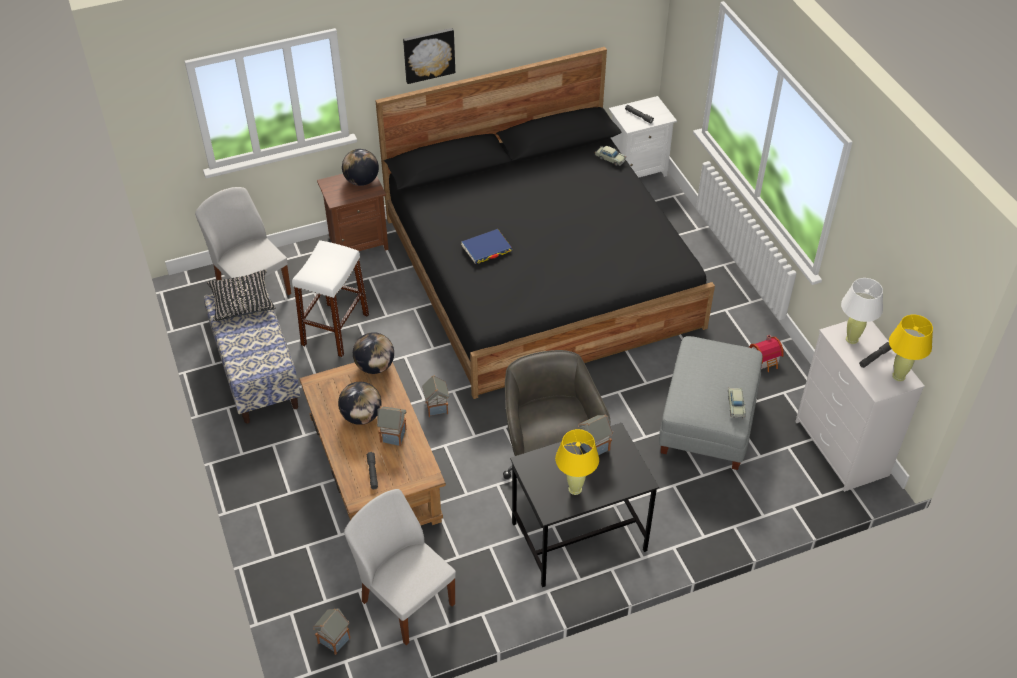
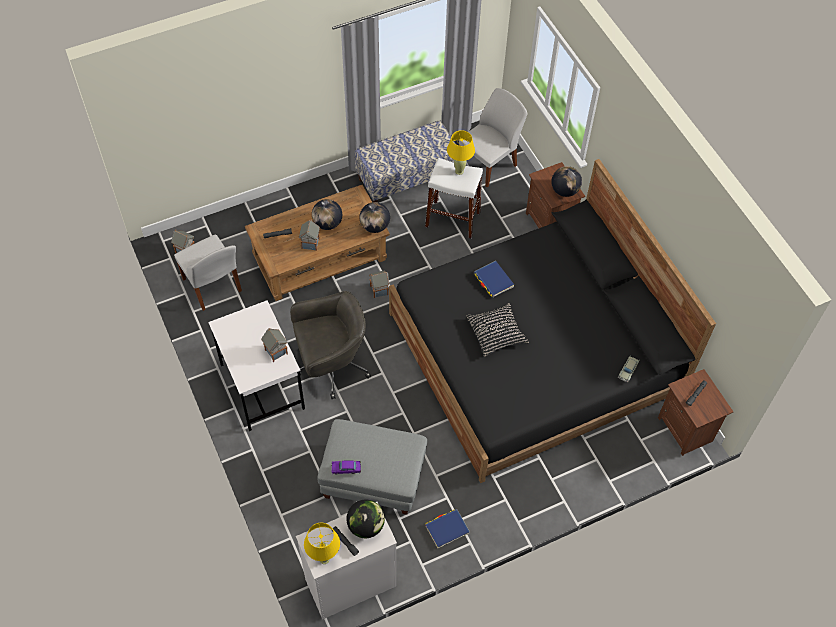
camera: 85 degrees right, 10 degrees up
black pillow [207,270,275,321] -> black pillow moved to [466,303,529,357]
white chair [344,489,456,645] -> white chair turned 105 degrees clockwise [174,234,242,311]
picture [403,28,455,84] -> none
black desk [510,423,659,587] -> white desk [208,300,305,431]
yellow table lamp [555,429,599,495] -> yellow table lamp moved to [447,130,475,175]
white nightstand [609,96,677,178] -> brown nightstand [658,369,733,456]
beige toy car [728,387,746,418] -> purple toy car [331,460,361,474]
toy house [749,335,784,372] -> blue book [425,509,470,548]
white table lamp [841,278,883,344] -> globe [346,500,385,538]

